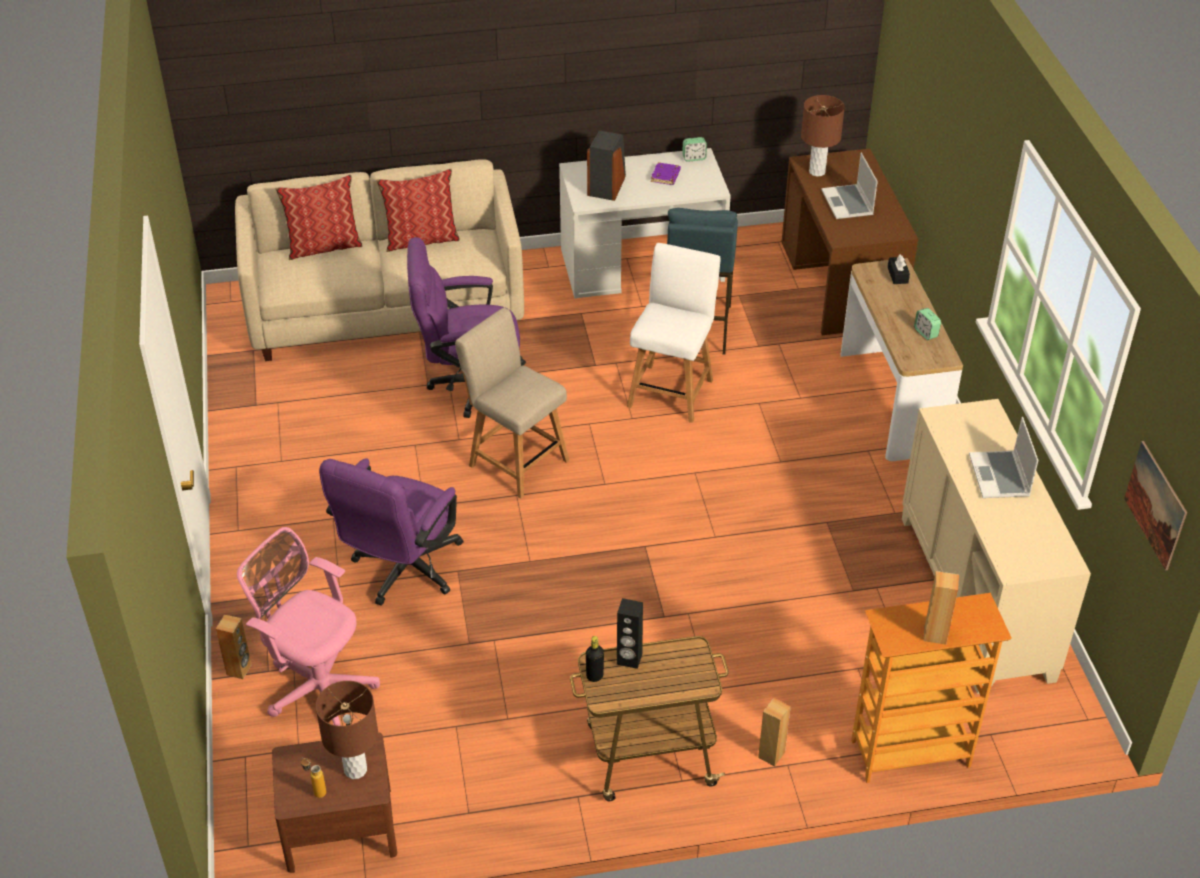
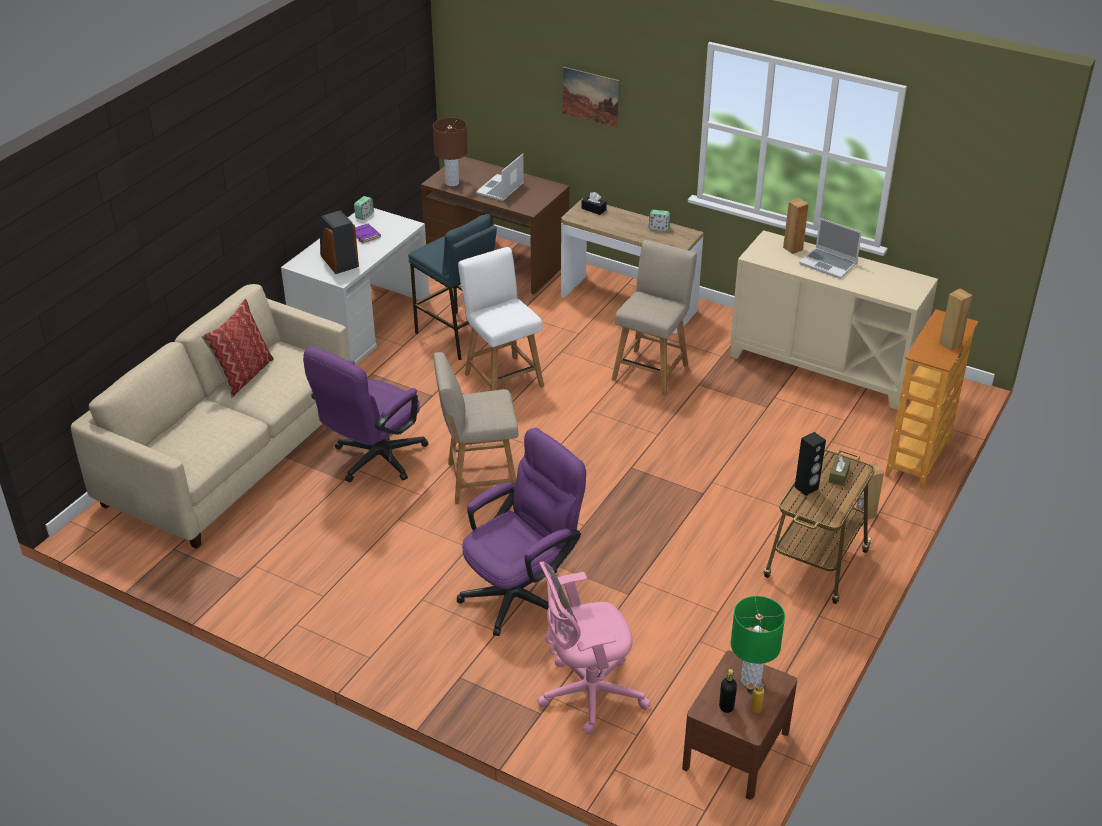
camera: 50 degrees left, 5 degrees down
brown speaker [216,615,252,679] -> brown speaker moved to [783,198,809,254]
pillow [275,174,363,260] -> none
brown table lamp [316,681,378,779] -> green table lamp [731,596,785,687]
purple office chair [319,458,463,605] -> purple office chair turned 105 degrees counterclockwise [457,428,586,636]
black bottle [586,636,604,682] -> black bottle moved to [719,669,737,713]
laptop [821,153,878,219] -> laptop turned 90 degrees clockwise [476,154,524,201]
picture [1124,441,1187,571] -> picture moved to [563,67,620,128]
none -> beige chair [612,240,697,396]
none -> brown tissue box [829,455,851,486]

